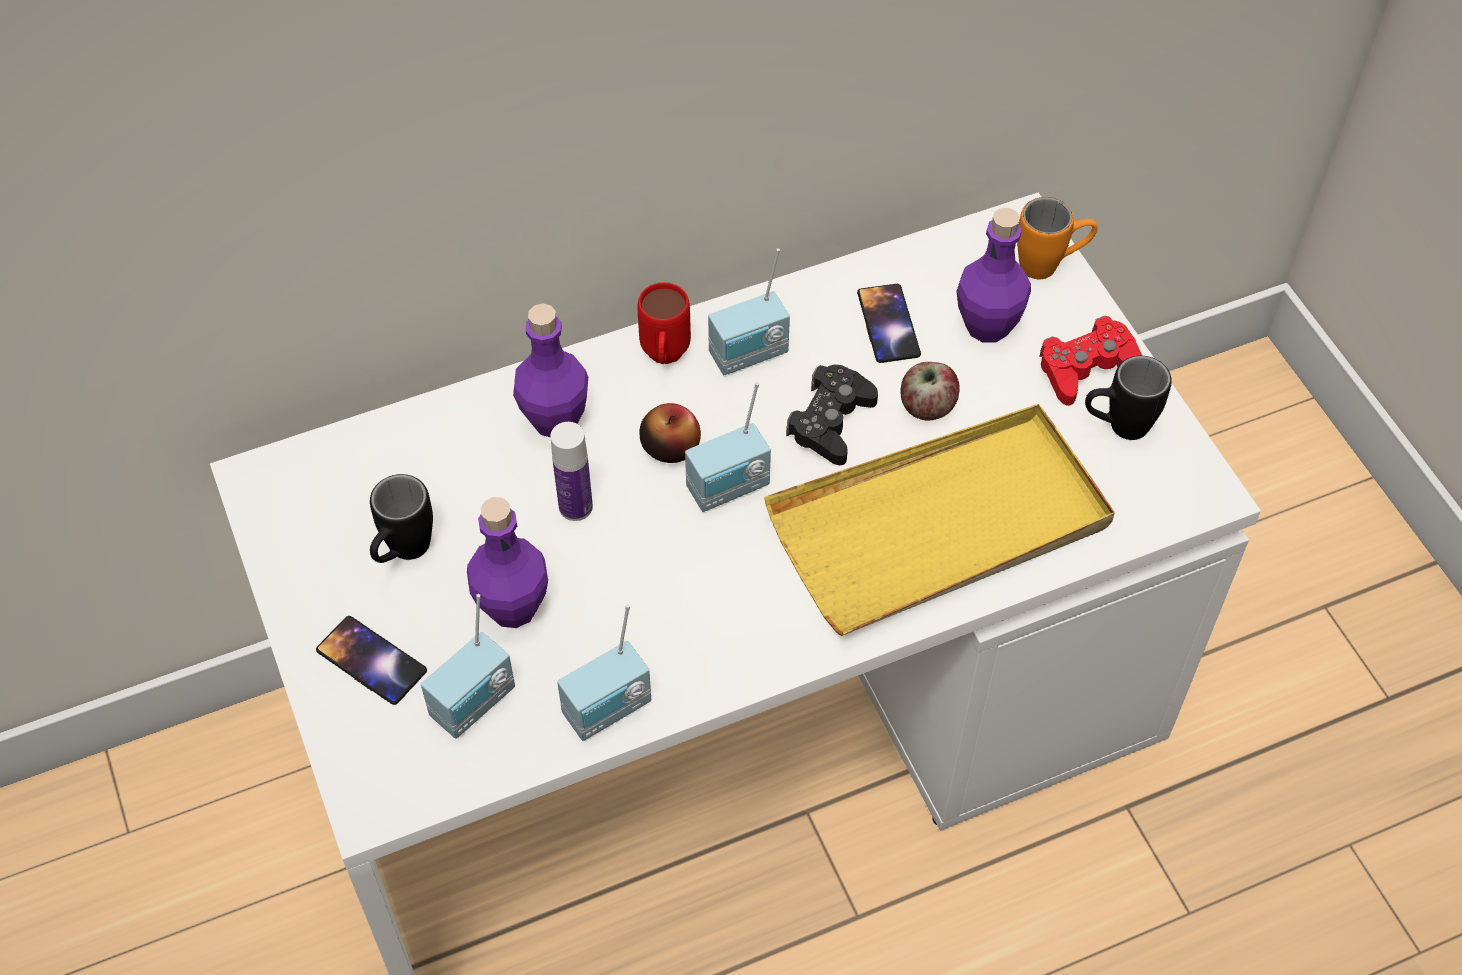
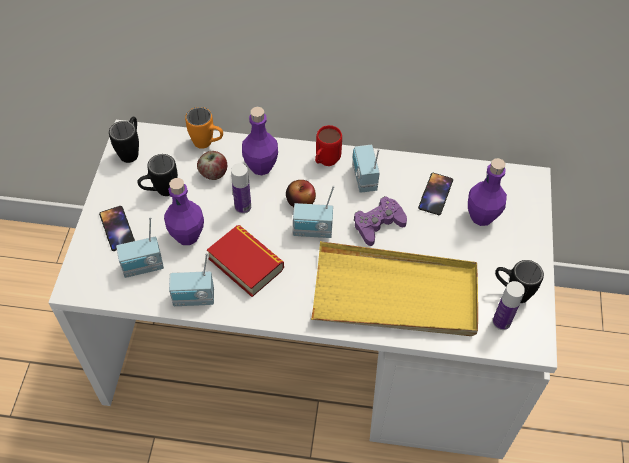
camera: 30 degrees right, 0 degrees up
radio [708,248,790,375] -> radio turned 75 degrees clockwise [353,145,380,193]
black game controller [786,365,878,465] -> purple game controller [354,196,407,246]
apple [900,362,960,421] -> apple moved to [197,151,227,180]
orange mug [1017,197,1098,279] -> orange mug moved to [185,107,223,149]
red game controller [1039,316,1143,406] -> none
none -> black mug [109,117,139,163]
none -> book [207,225,284,297]
none -> bottle [493,281,525,330]

